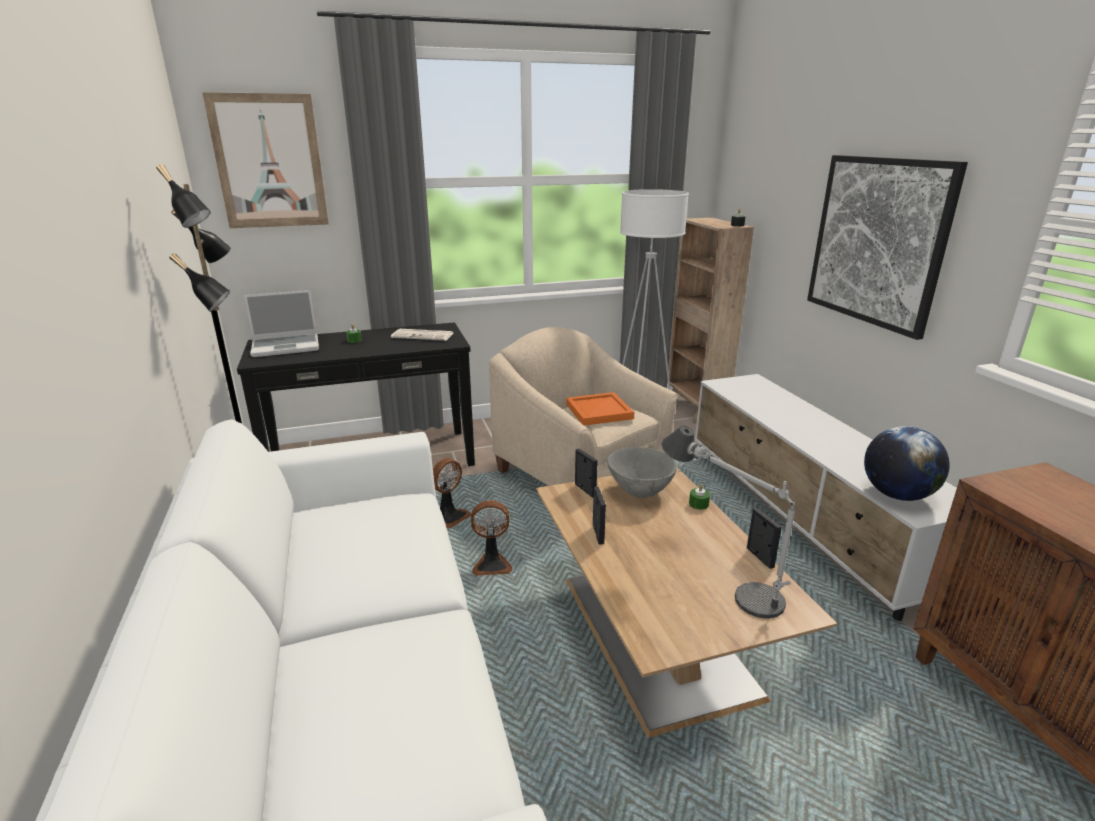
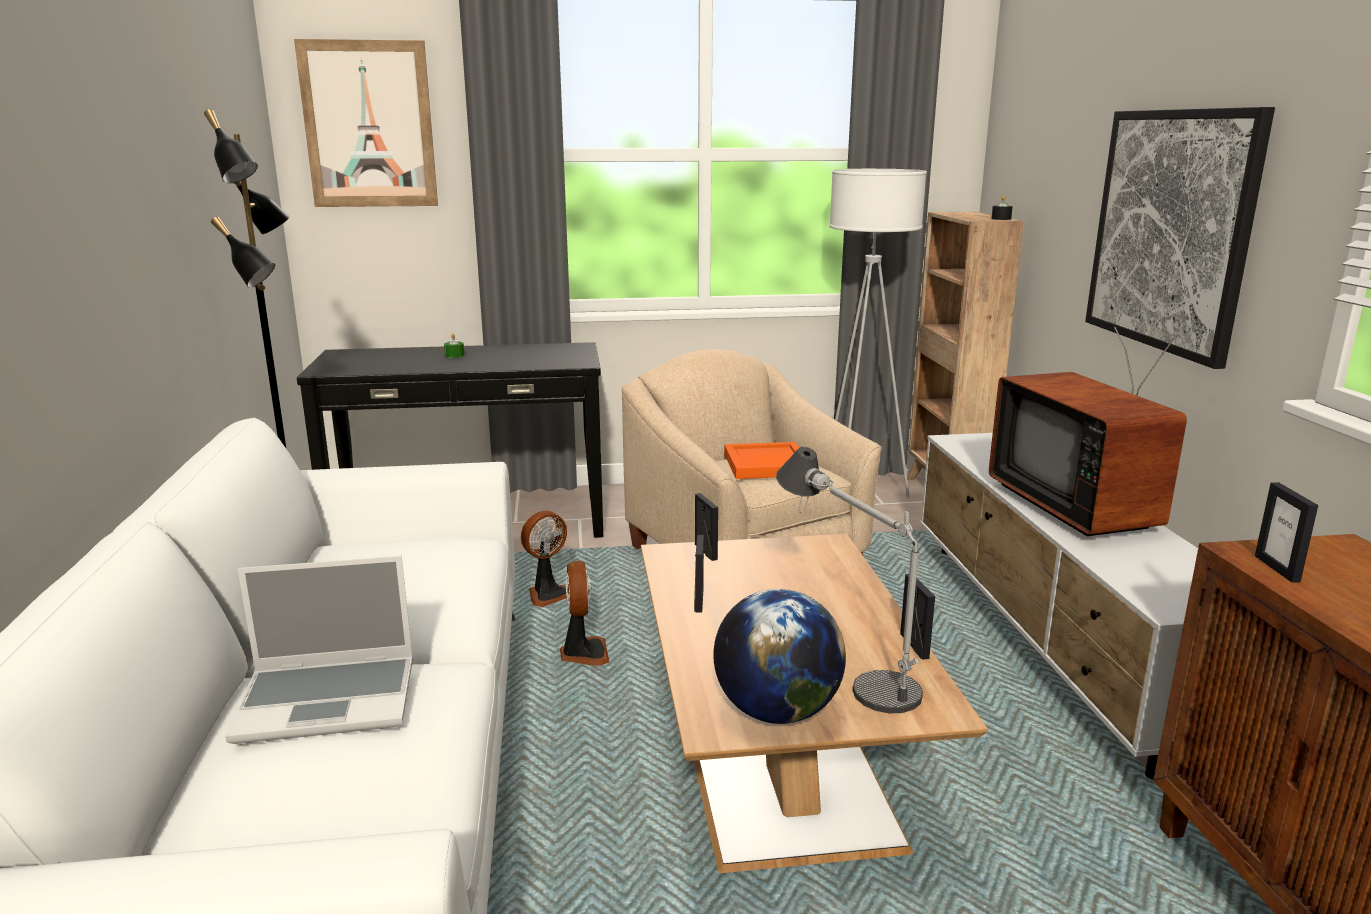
camera: 10 degrees right, 5 degrees down
laptop [244,290,319,357] -> laptop moved to [225,556,413,744]
newspaper [391,329,453,341] -> none
fan [471,500,513,576] -> fan turned 105 degrees counterclockwise [560,561,609,666]
grey bowl [607,447,677,498] -> none
green candle [689,484,710,510] -> none
globe [864,426,950,501] -> globe moved to [713,589,846,724]
none -> television [989,327,1187,536]
none -> picture frame [1255,482,1318,582]

